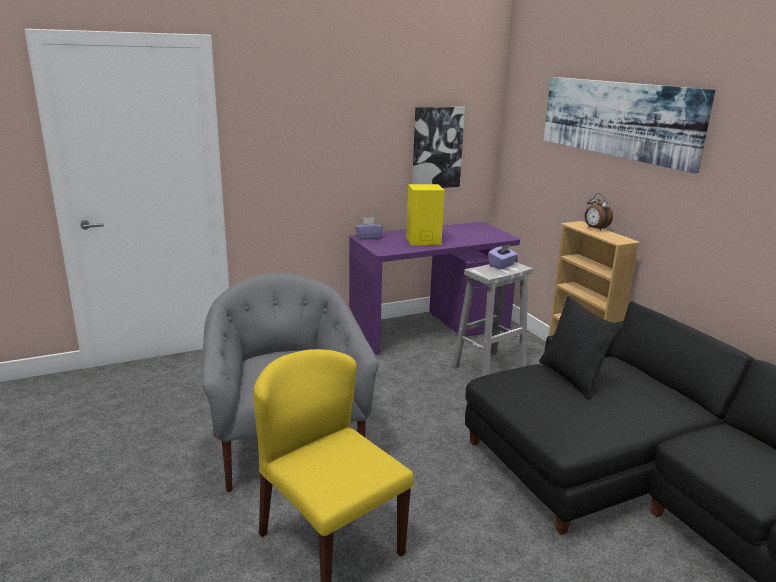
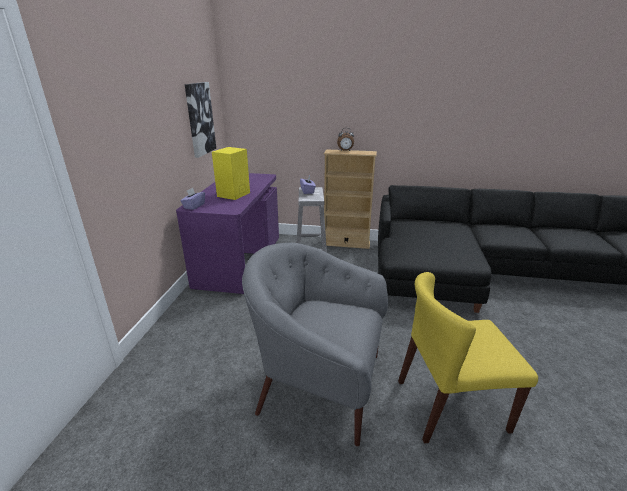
camera: 55 degrees left, 5 degrees up
black pillow [539,296,623,399] -> none
picture [543,77,715,173] -> none

